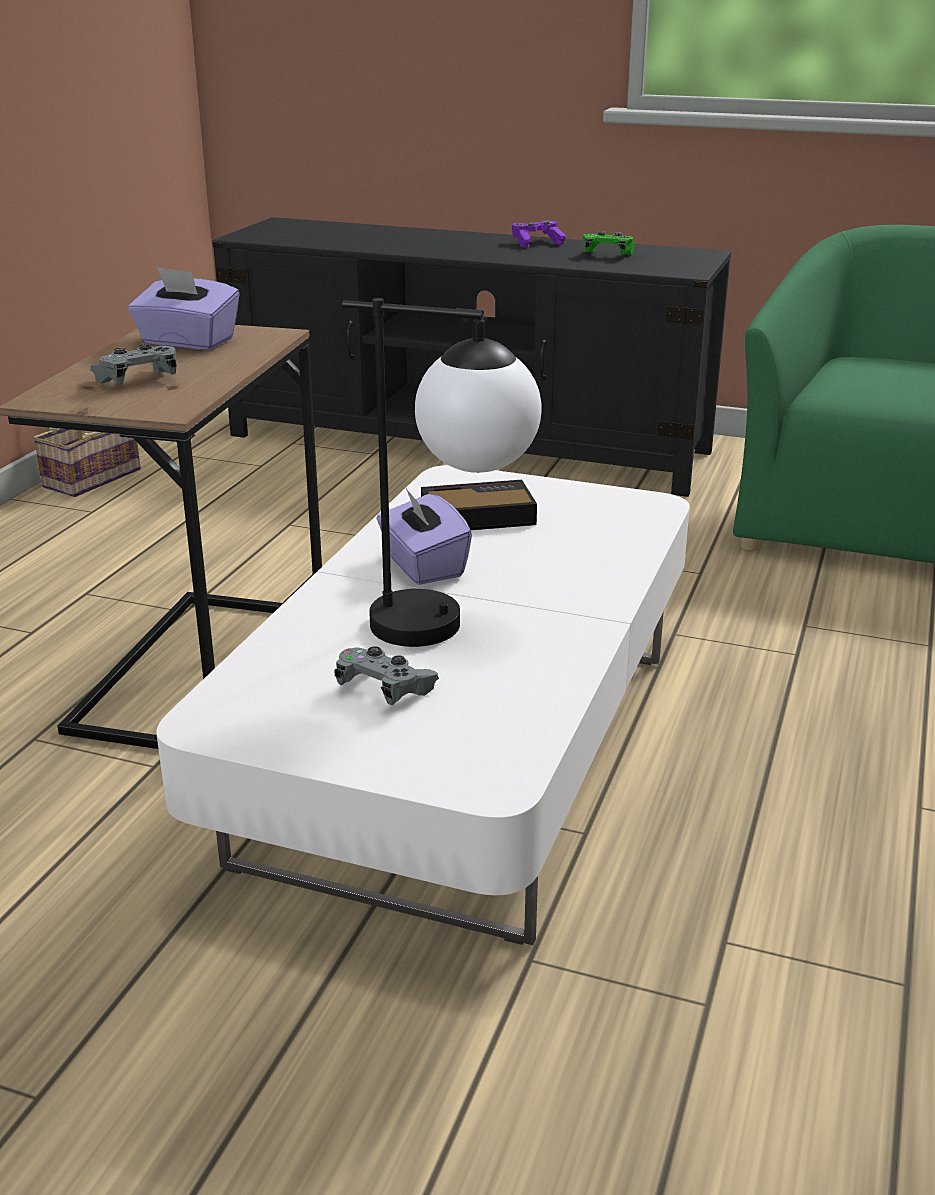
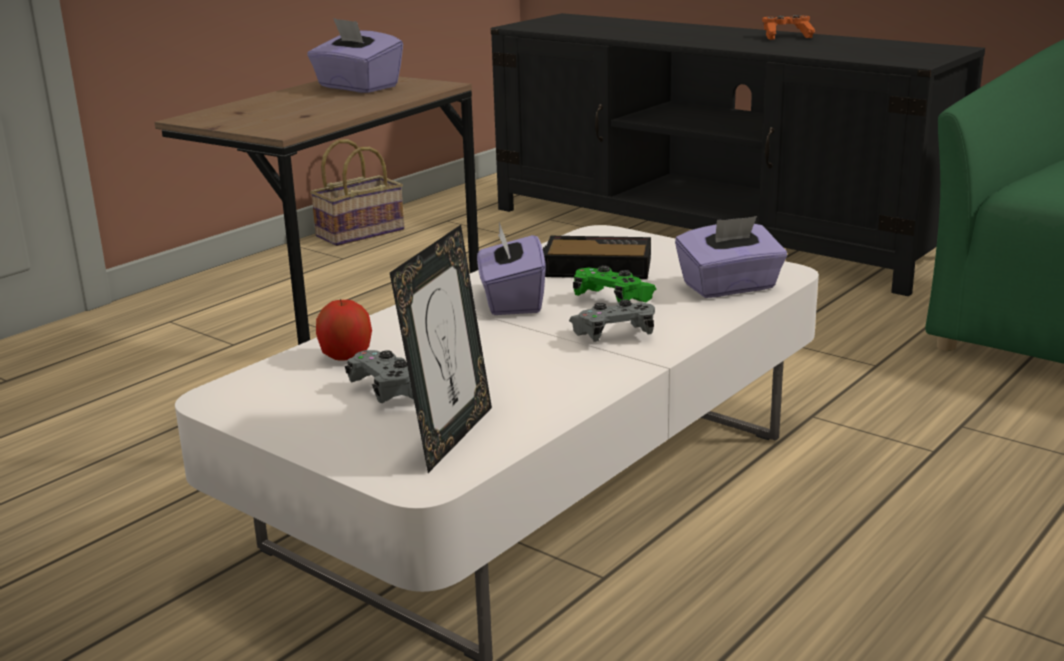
camera: 20 degrees right, 5 degrees down
grey game controller [90,344,177,384] -> grey game controller moved to [569,299,655,342]
table lamp [342,298,542,647] -> none
purple game controller [512,220,566,248] -> orange game controller [762,15,815,40]
green game controller [583,231,636,255] -> green game controller moved to [573,265,657,303]
none -> apple [316,299,372,361]
none -> picture frame [390,225,492,473]
none -> purple tissue box [675,216,787,298]

